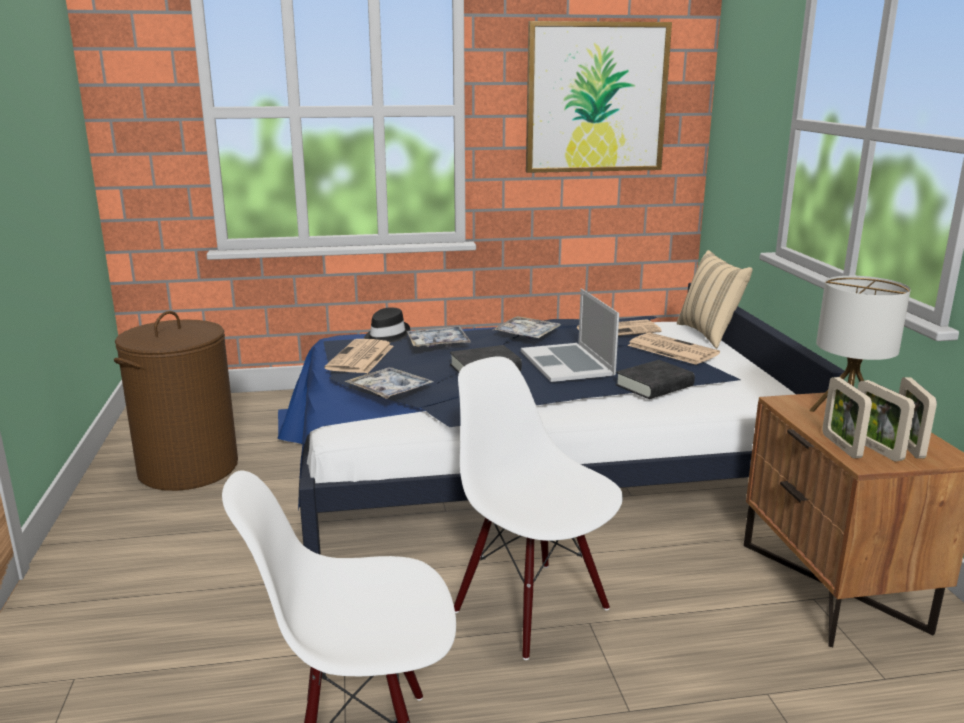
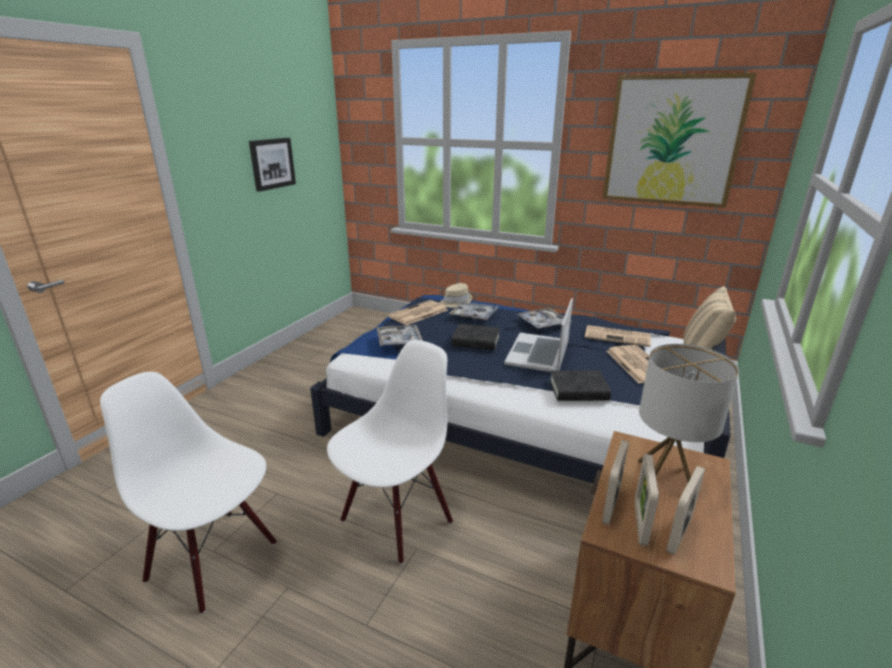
camera: 35 degrees right, 5 degrees up
brown laundry basket [114,311,238,491] -> none
black hat [364,308,410,343] -> beige hat [439,283,473,307]
white chair [454,356,623,660] -> white chair turned 45 degrees clockwise [327,340,453,564]
none -> picture [249,138,296,192]

